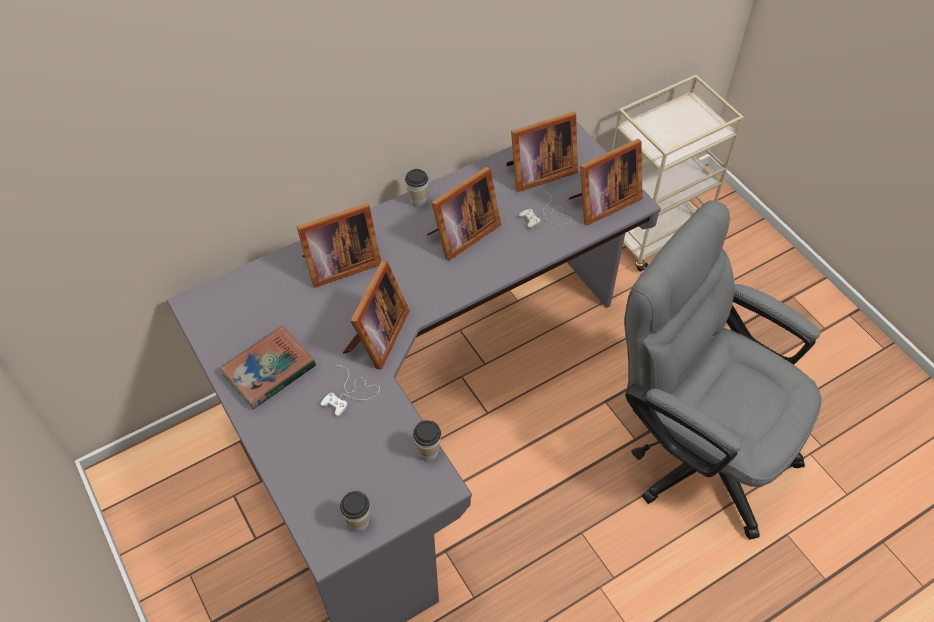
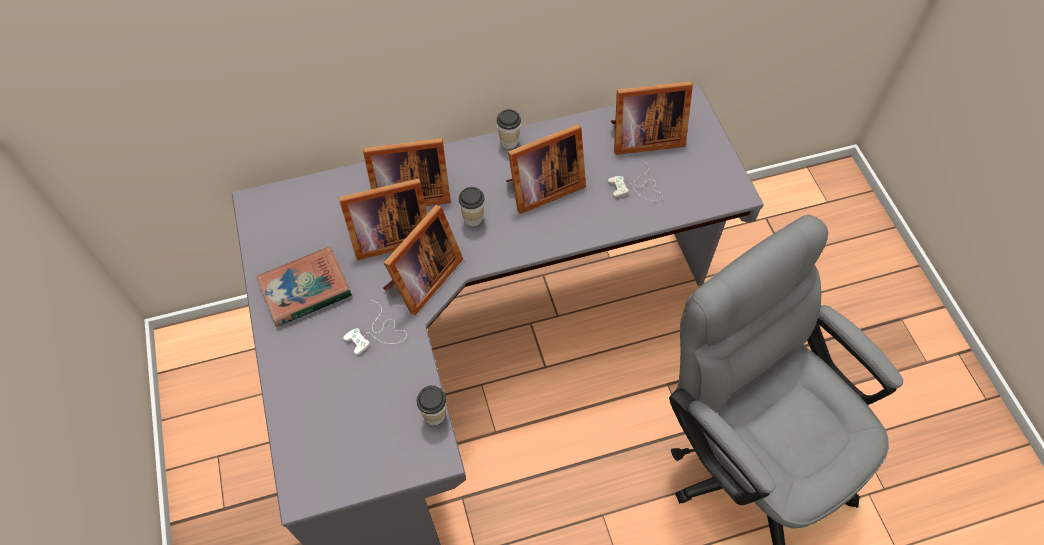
camera: 15 degrees right, 5 degrees up
cup [340,491,370,532] -> cup moved to [458,187,485,227]
picture frame [569,139,643,226] -> picture frame moved to [339,178,427,260]
beige cart [612,75,744,271] -> none

